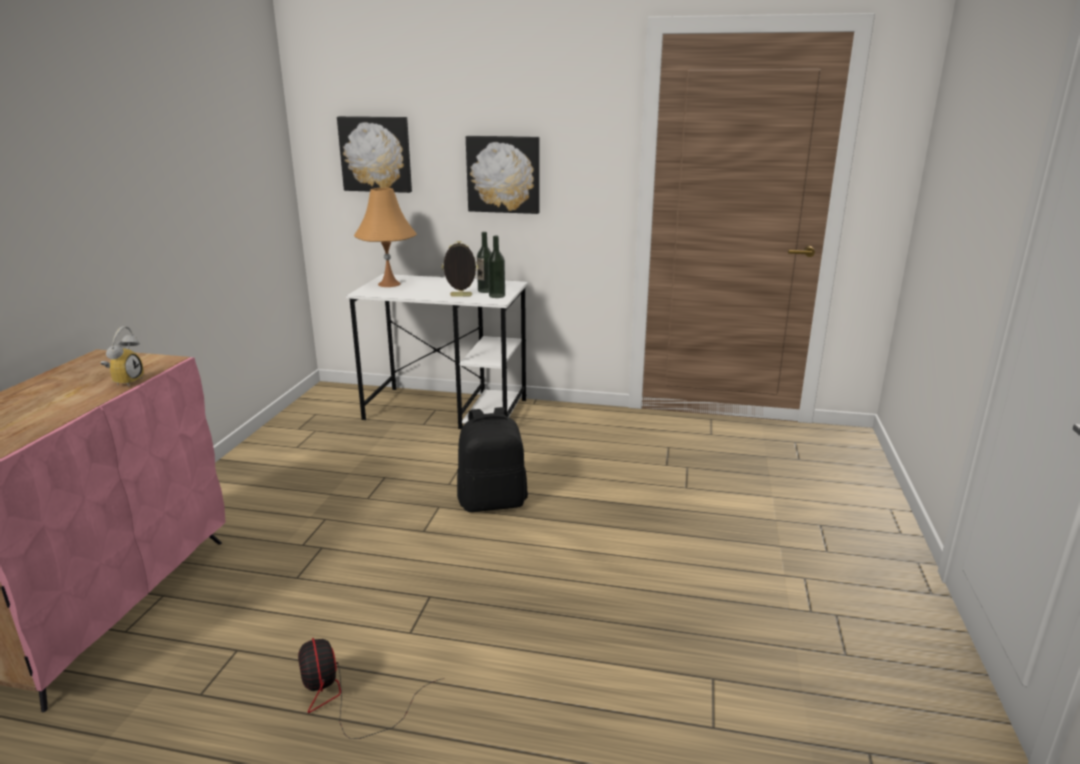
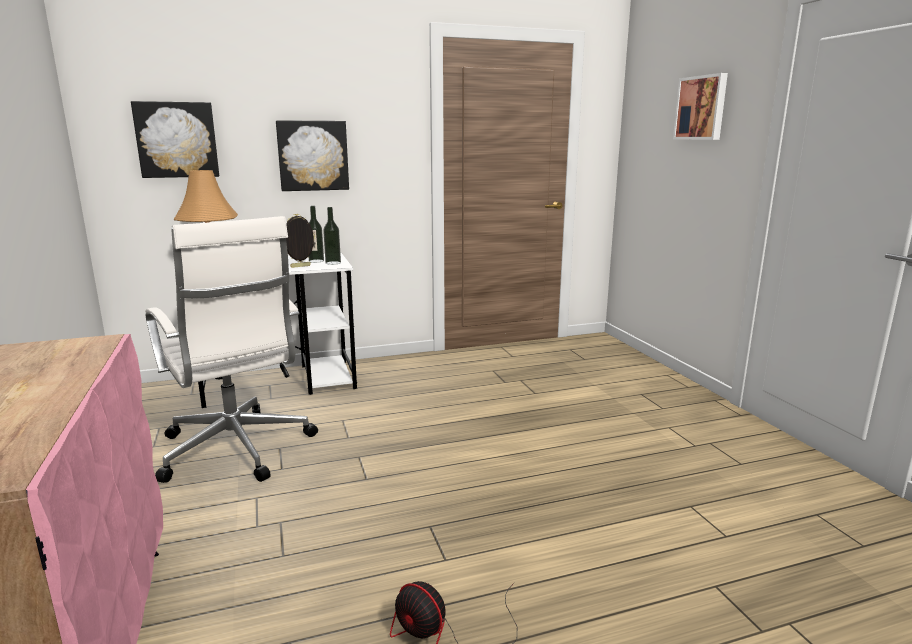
camera: 30 degrees left, 5 degrees down
alarm clock [101,326,144,387] -> none
black backpack [457,407,528,512] -> none
none -> white office chair [145,216,318,483]
none -> picture [673,73,728,140]

